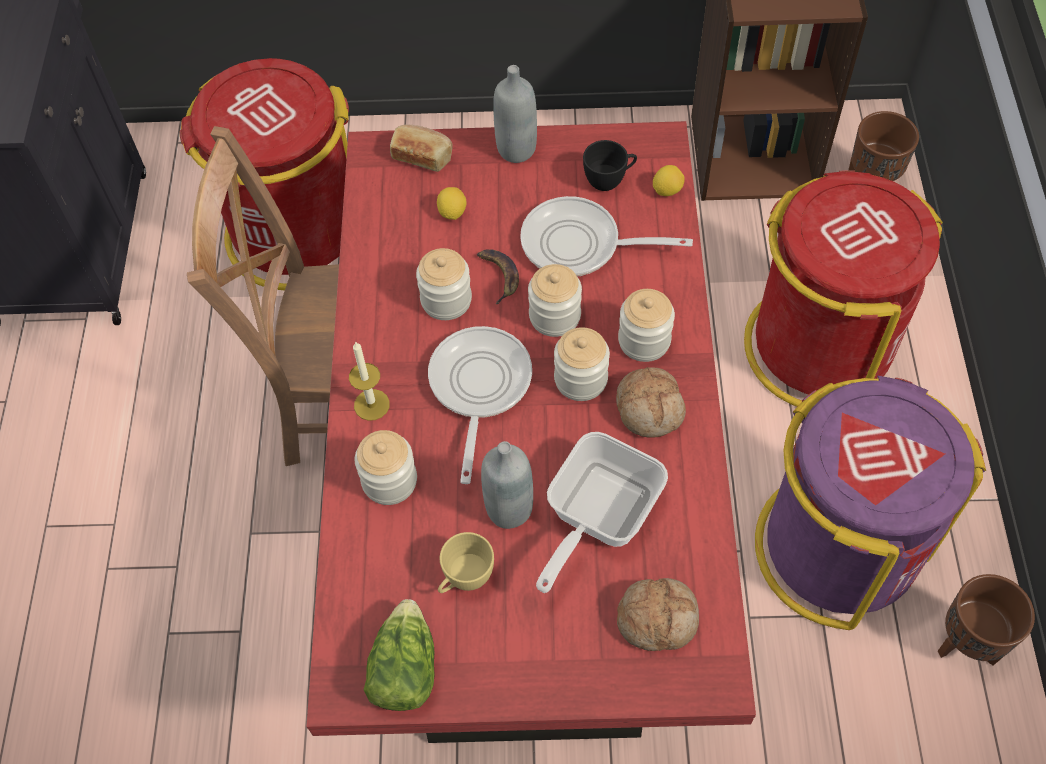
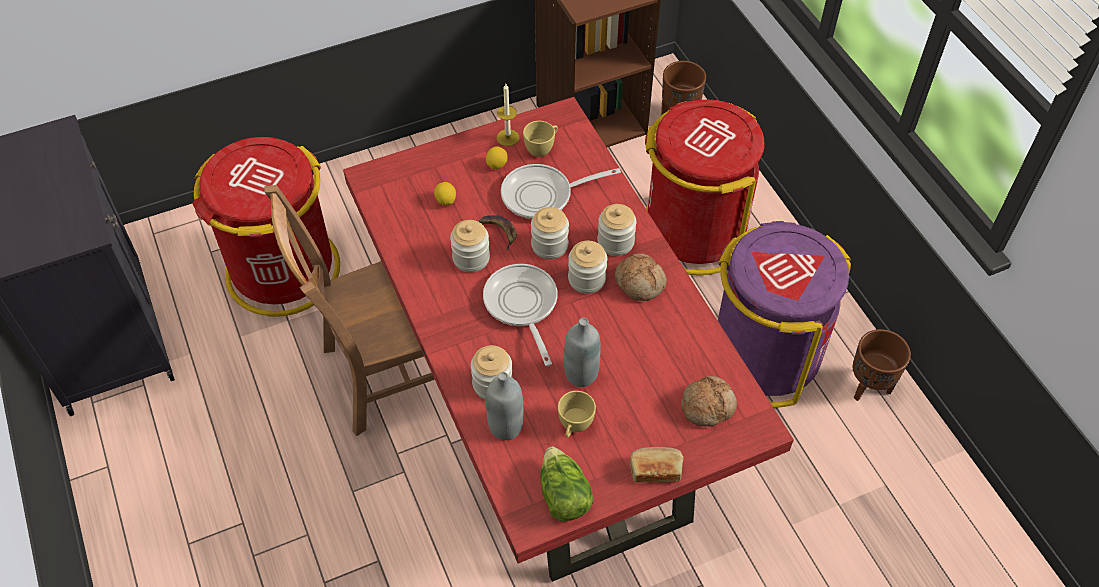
camera: 25 degrees left, 5 degrees down
candle [349,341,390,421] -> candle moved to [497,84,519,146]
bread [390,125,453,172] -> bread moved to [630,447,684,483]
grey bottle [493,65,537,163] -> grey bottle moved to [486,372,524,440]
frying pan [536,432,668,593] -> none
black cup [583,140,637,191] -> yellow cup [523,121,558,157]
lemon [653,165,685,196] -> lemon moved to [486,146,508,170]

